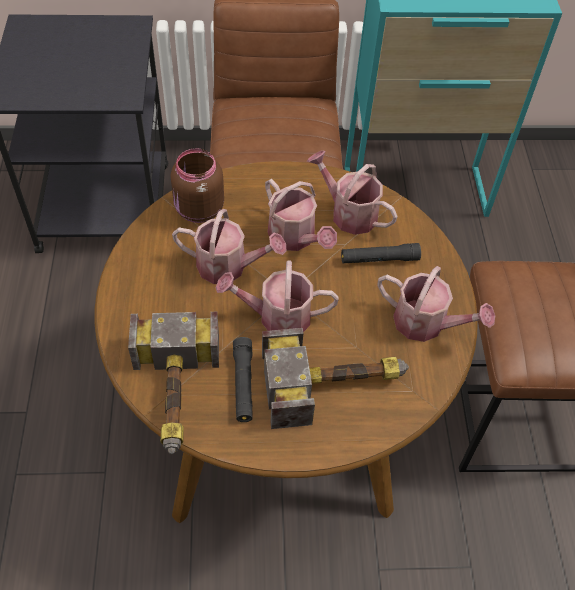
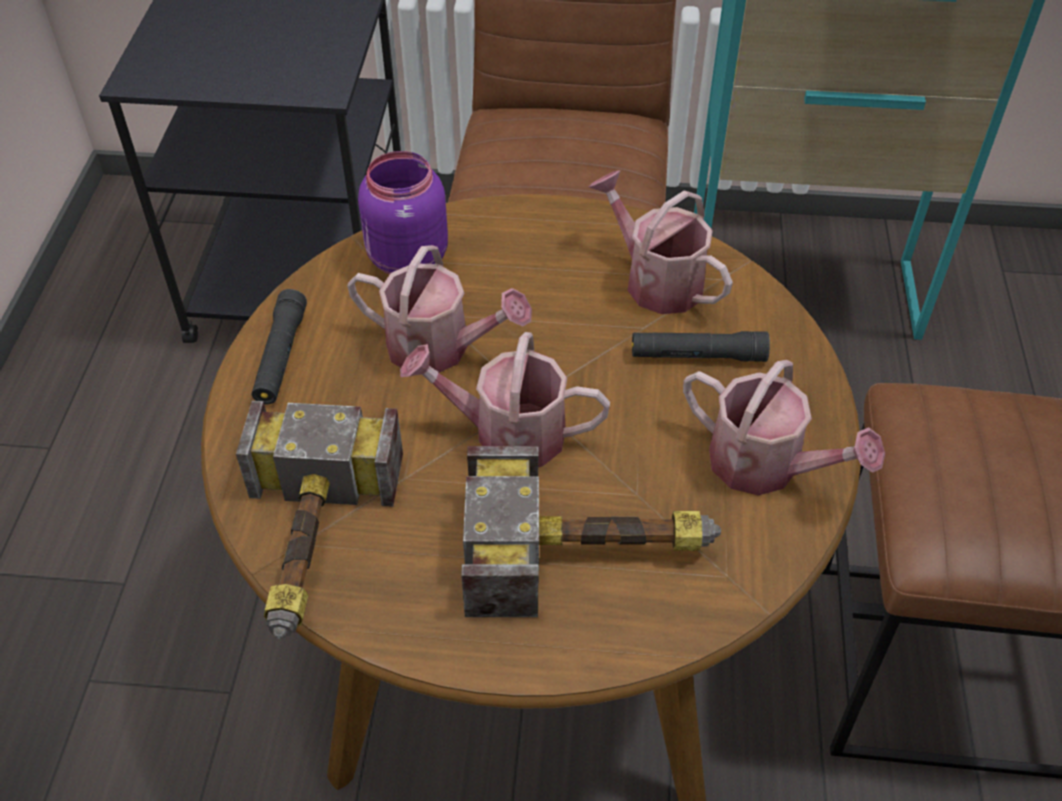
camera: 10 degrees right, 5 degrees down
brown jar [171,148,224,223] -> purple jar [358,151,448,274]
black flashlight [233,337,253,422] -> black flashlight moved to [252,289,307,404]
watering can [265,179,337,251] -> none

